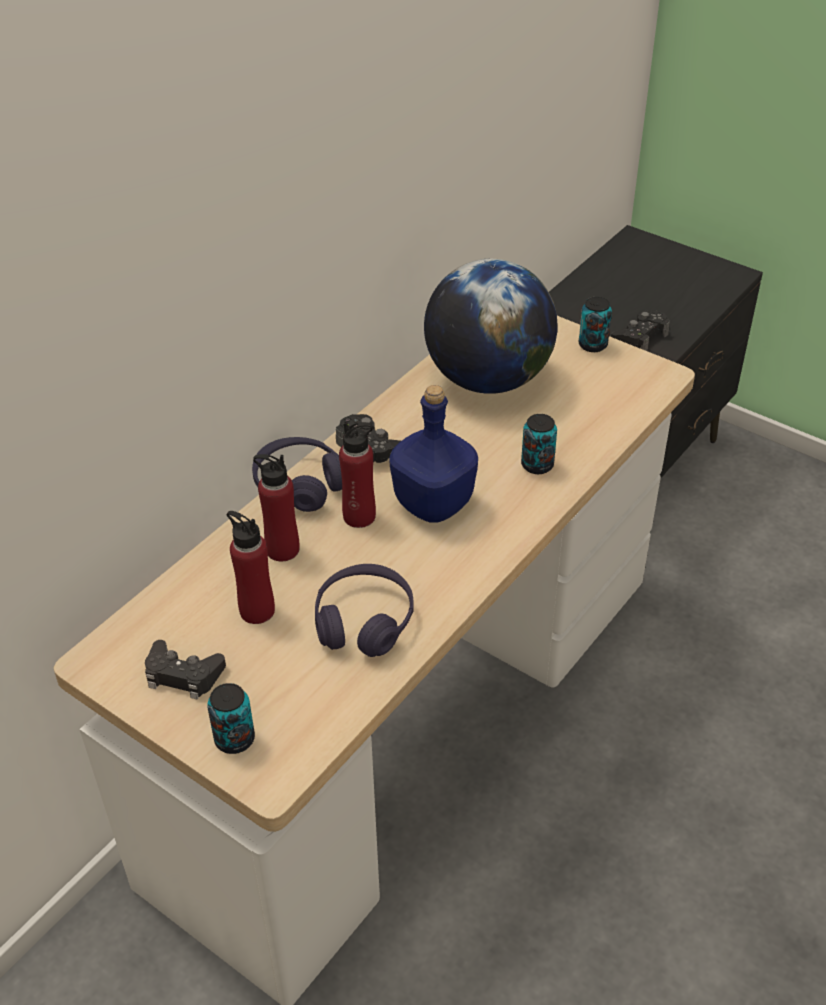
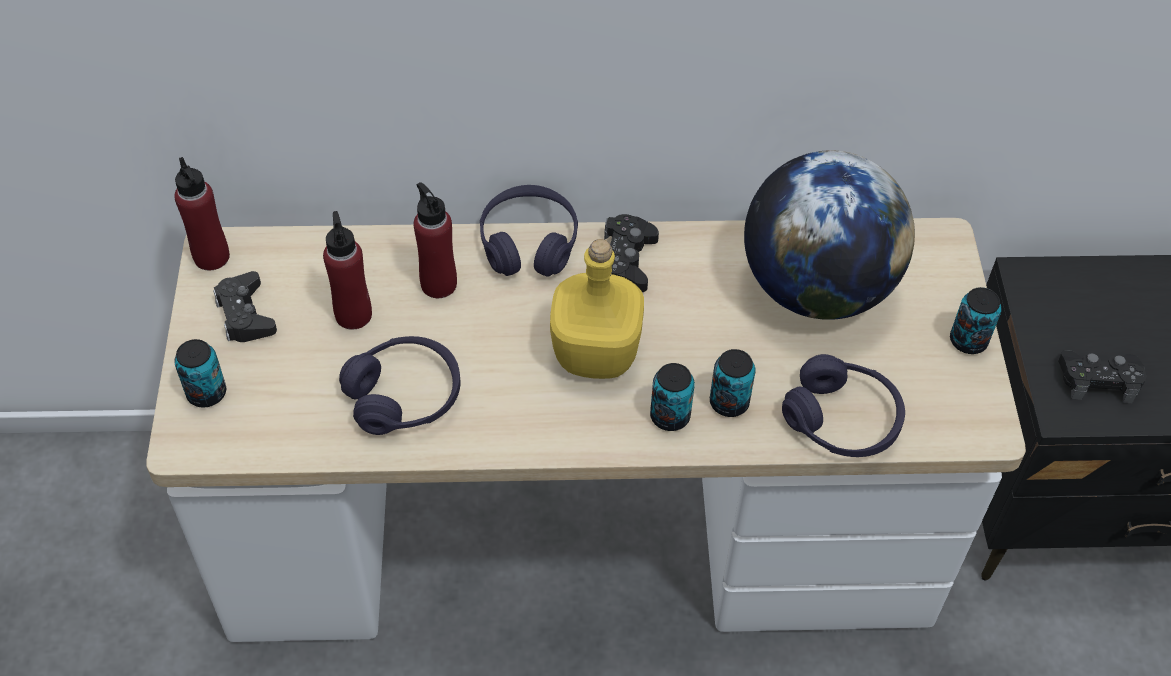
camera: 50 degrees right, 10 degrees up
red bottle [339,421,376,528] -> red bottle moved to [174,157,230,270]
blue bottle [389,385,478,523] -> yellow bottle [550,239,644,379]
none -> can [650,363,695,431]
none -> purple headphones [782,354,905,457]

